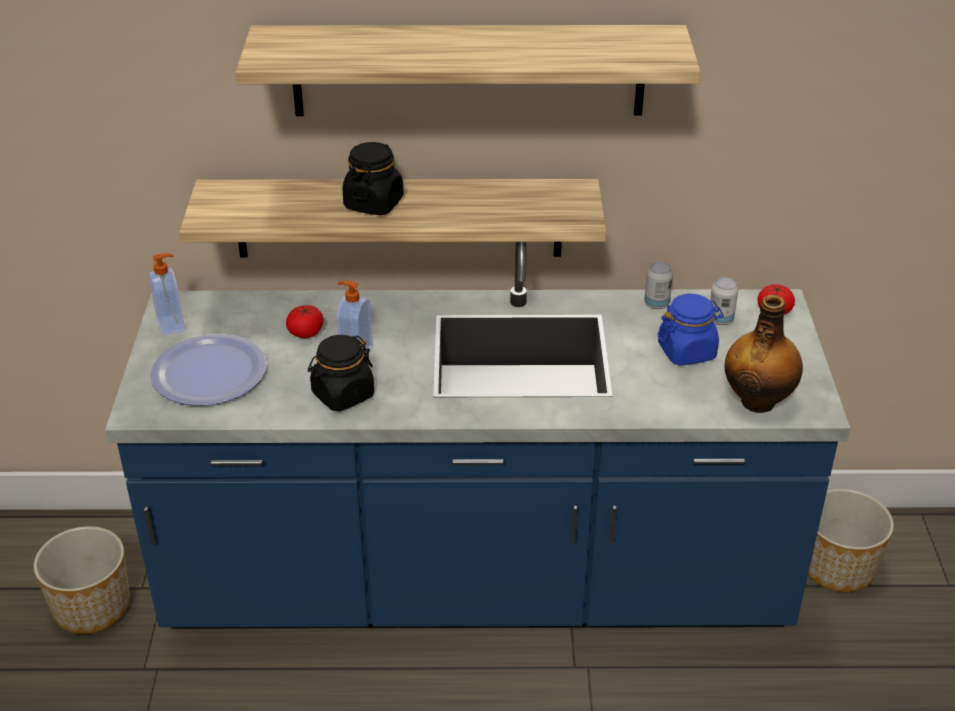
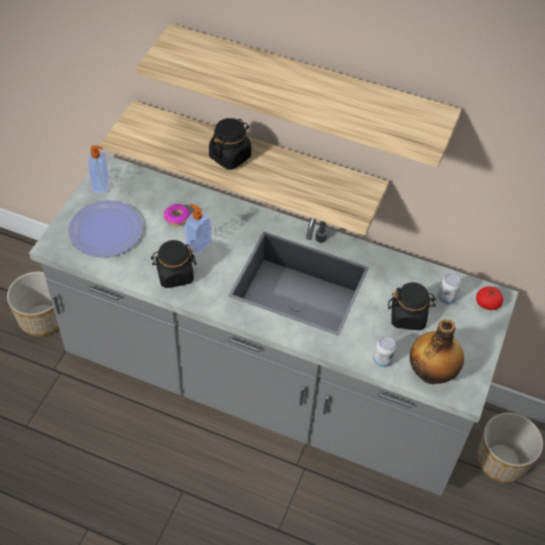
camera: 20 degrees right, 15 degrees up
blue counter [105,242,850,629] -> grey counter [29,155,518,496]
tomato [286,305,323,338] -> donut [164,204,190,226]
can [644,262,673,309] -> can moved to [373,336,396,368]
blue jar [657,294,724,366] -> black jar [388,282,436,330]

